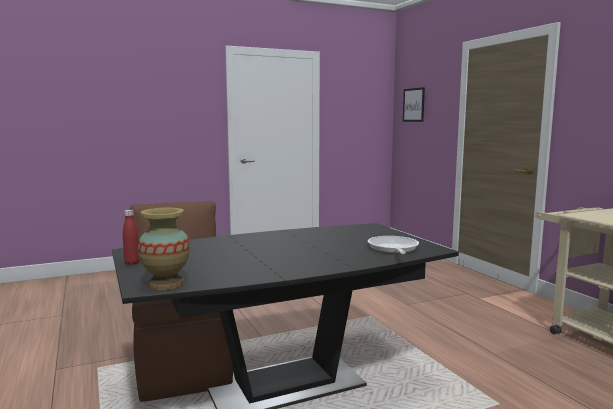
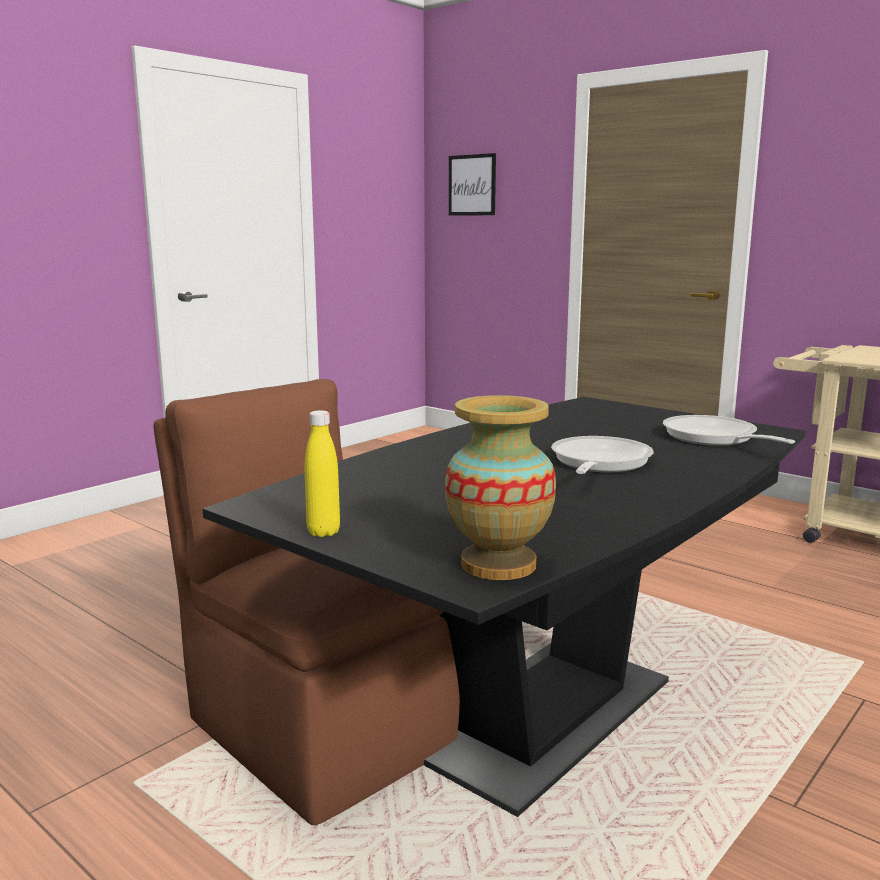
camera: 25 degrees left, 5 degrees up
red bottle [123,210,140,265] -> yellow bottle [305,410,340,537]
none -> frying pan [551,436,653,474]

